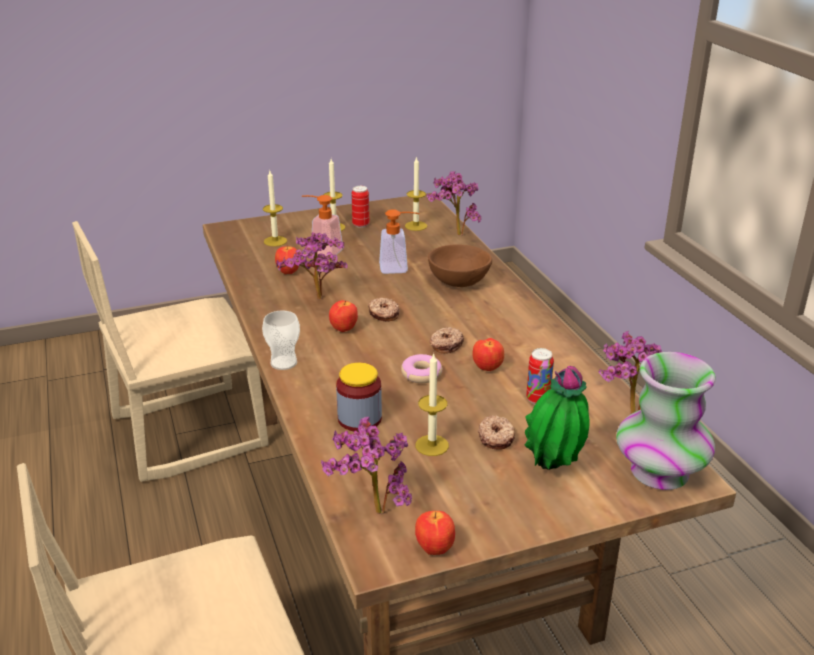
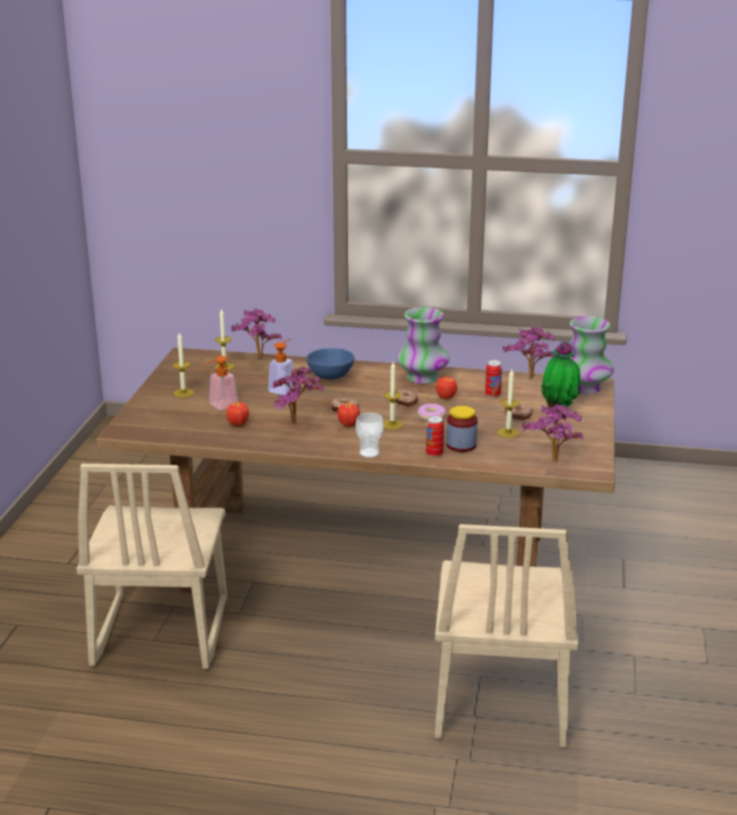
camera: 60 degrees left, 5 degrees down
candle [263,171,287,246] -> candle moved to [383,362,403,430]
can [351,186,369,228] -> can moved to [426,416,444,457]
apple [415,511,455,555] -> none
brown bowl [428,244,492,287] -> blue bowl [306,348,355,380]
none -> vase [396,307,450,384]

